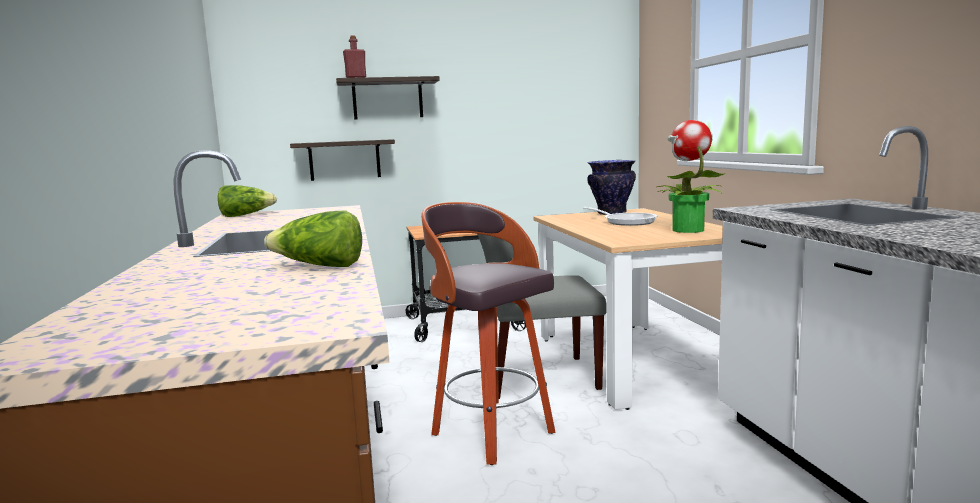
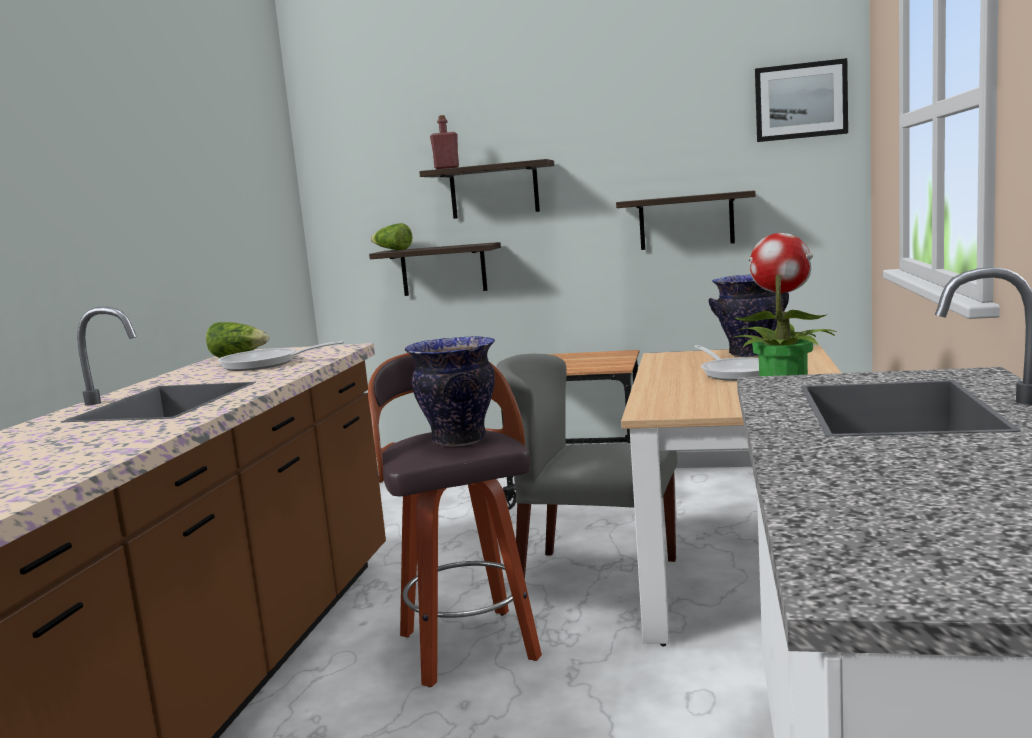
camera: 25 degrees right, 0 degrees up
lettuce [264,211,362,267] -> lettuce moved to [371,223,413,250]
none -> frying pan [217,341,344,371]
none -> vase [405,336,495,447]
none -> shelf [616,191,756,250]
none -> picture [755,58,848,142]

